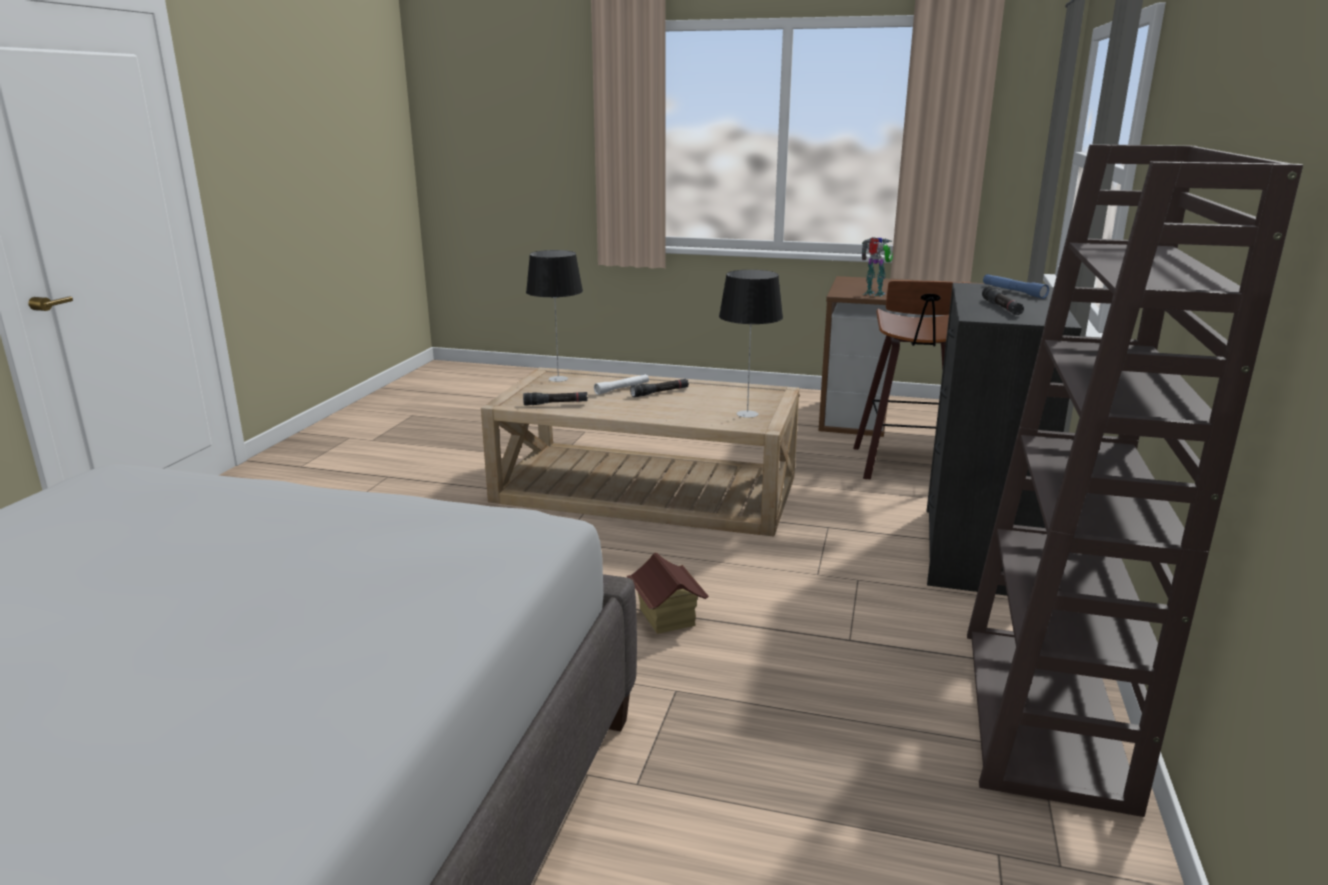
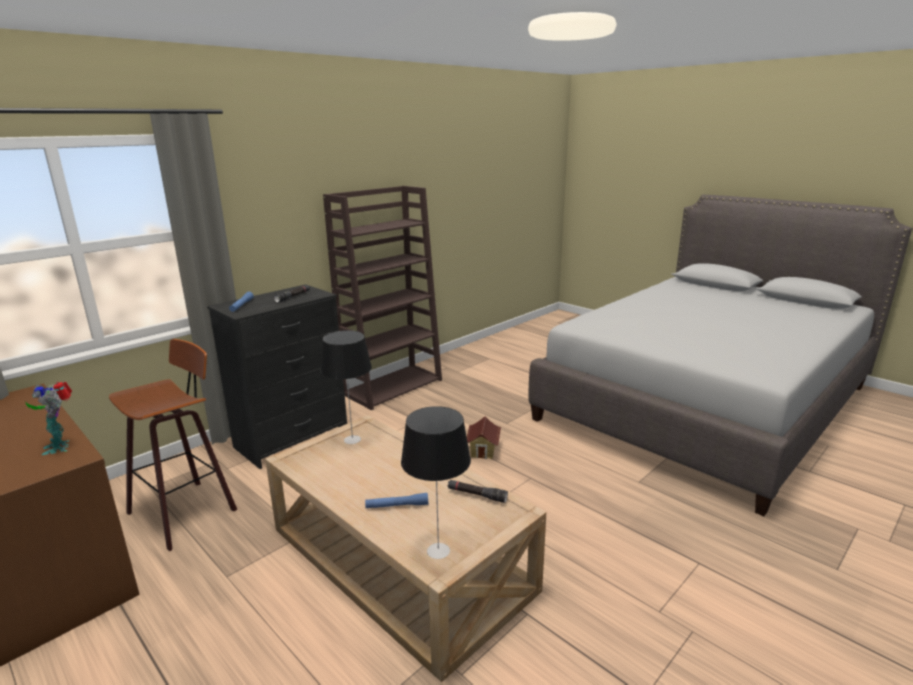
camera: 150 degrees left, 0 degrees up
white flashlight [594,374,649,395] -> blue flashlight [365,493,428,508]
black flashlight [630,379,689,397] -> none

